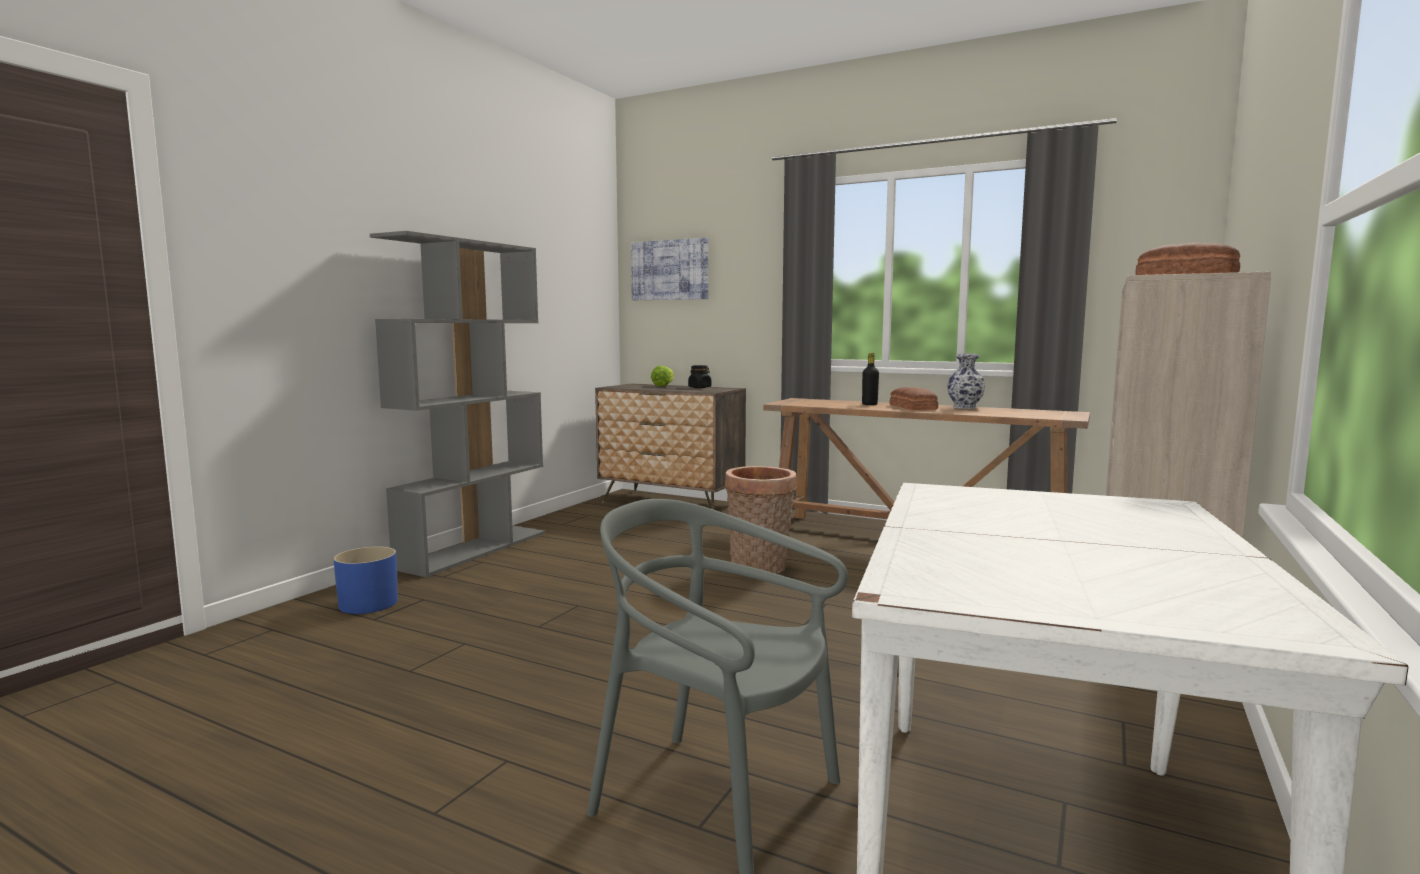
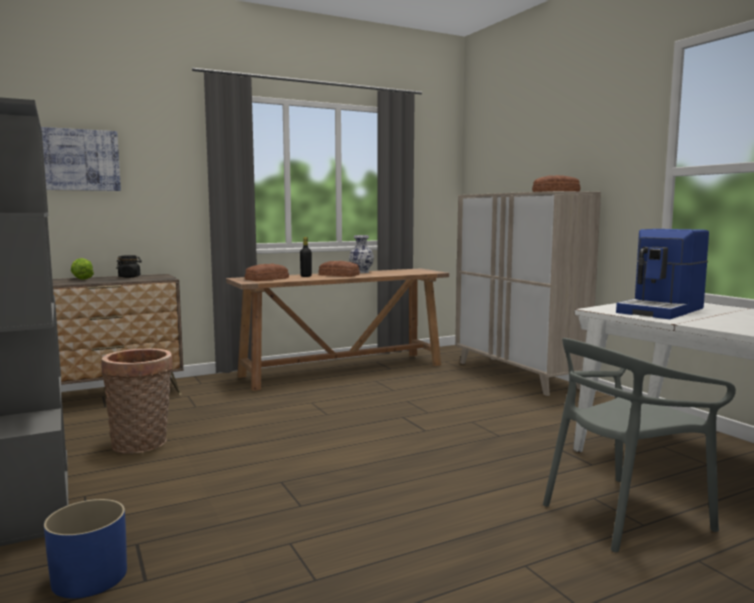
camera: 55 degrees left, 0 degrees up
basket [725,466,797,574] -> basket moved to [101,348,173,454]
none -> bread [245,264,289,281]
none -> coffee machine [616,229,709,319]

